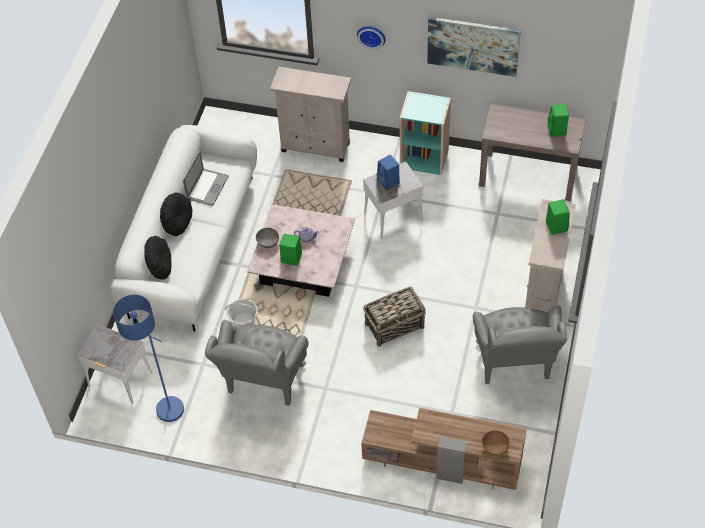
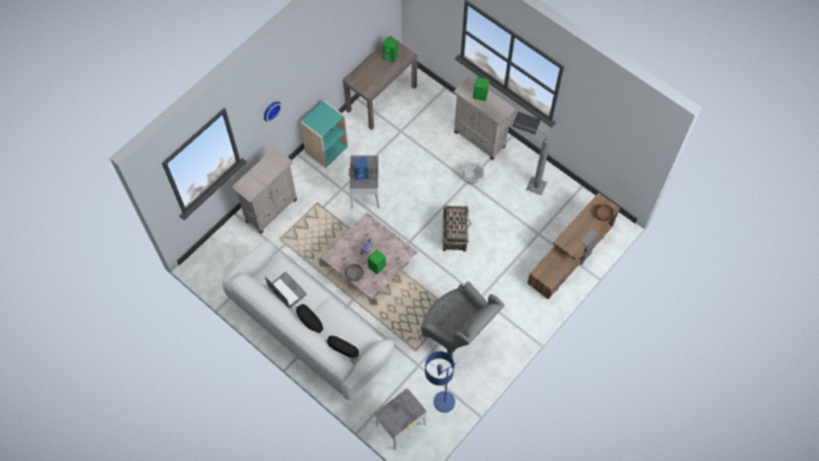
camera: 65 degrees left, 10 degrees up
basket [225,299,260,327] -> basket moved to [461,162,484,184]
picture [427,17,521,77] -> none
grey armchair [473,305,567,384] -> grey floor lamp [512,111,551,195]

